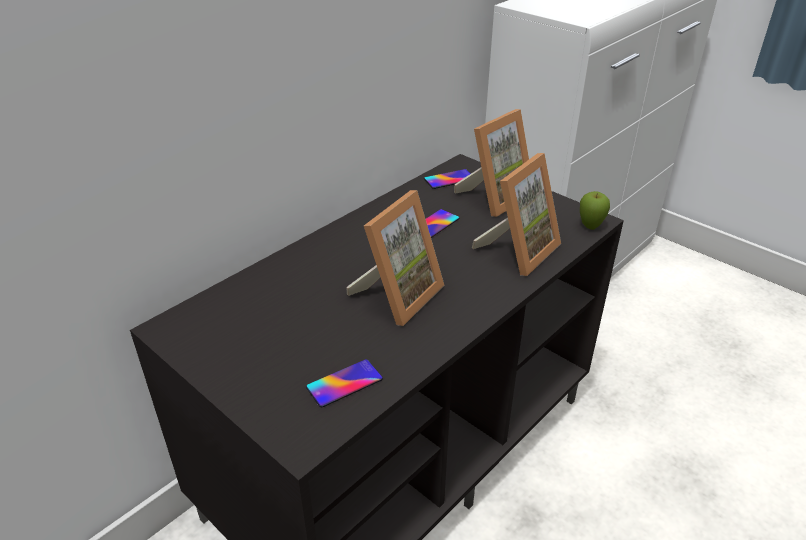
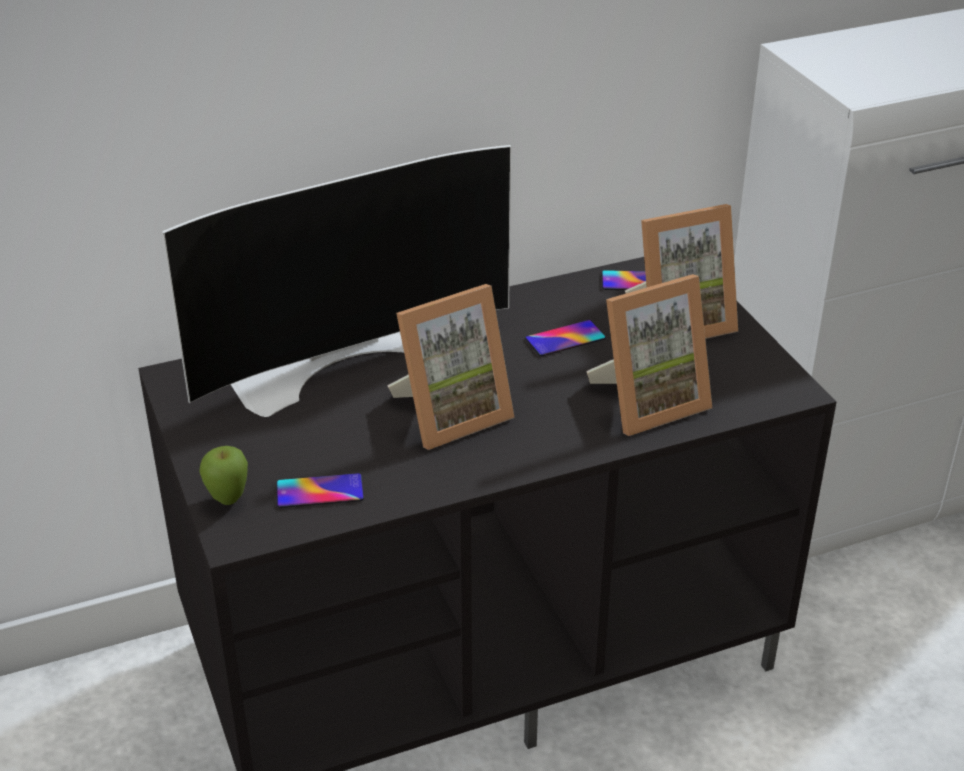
camera: 25 degrees right, 0 degrees up
apple [580,191,610,230] -> apple moved to [199,446,248,505]
none -> television [162,145,511,417]

